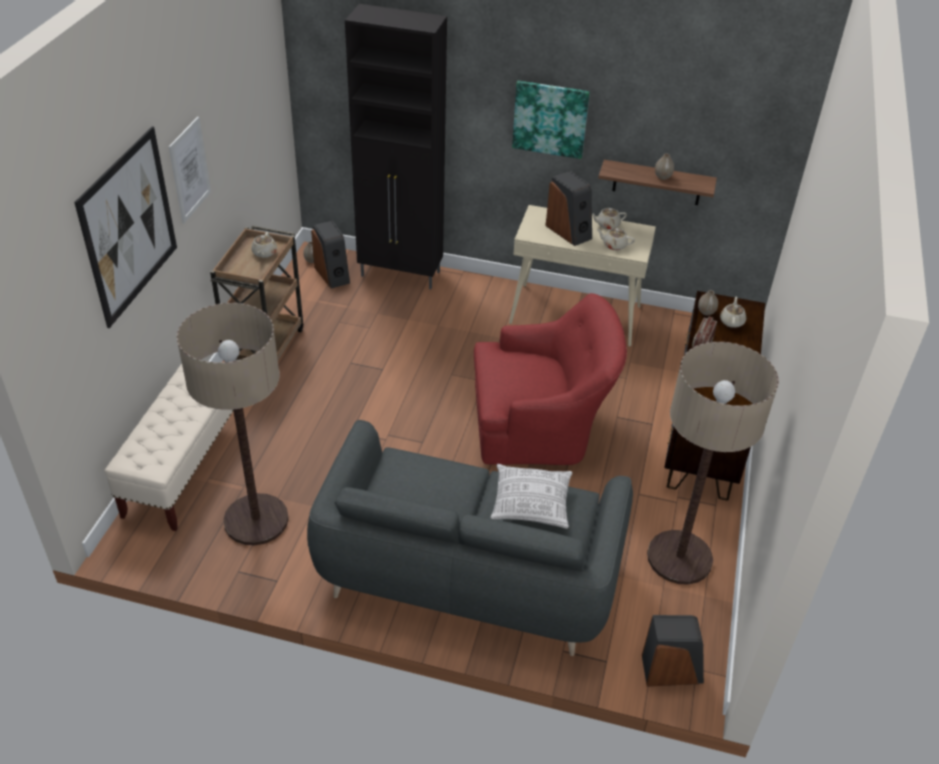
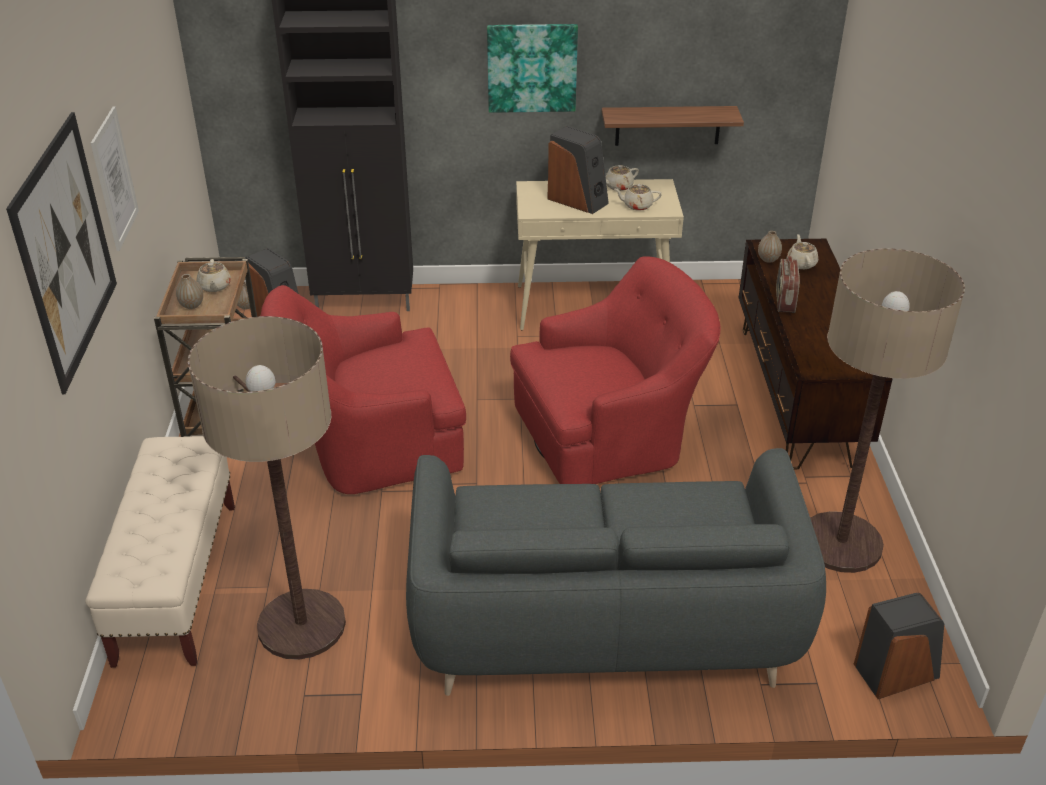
camera: 15 degrees left, 5 degrees down
pillow [491,464,572,529] -> none
vase [655,153,674,180] -> vase moved to [176,274,203,309]
none -> red armchair [260,285,466,494]

